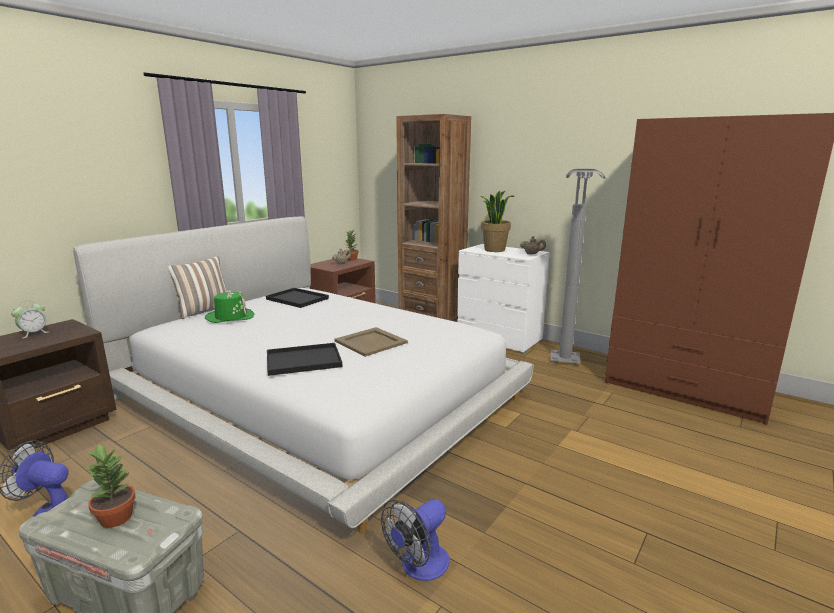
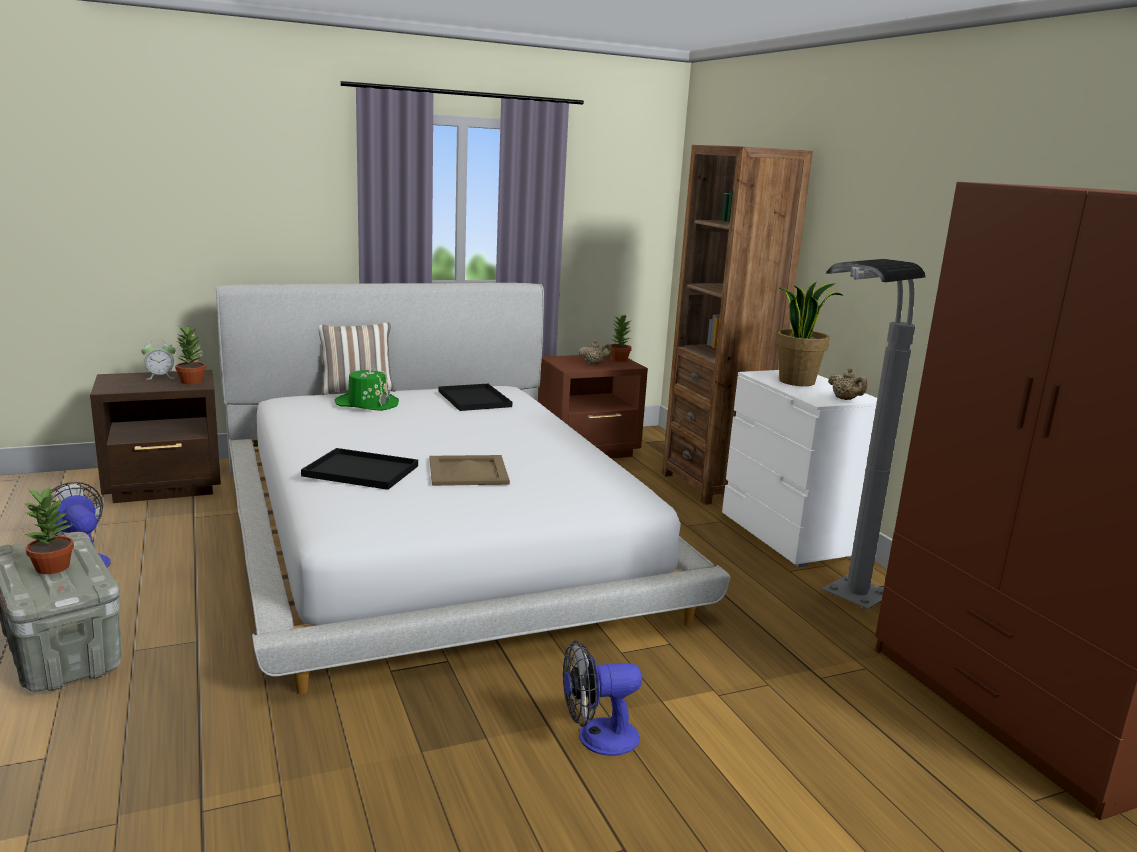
camera: 30 degrees right, 0 degrees up
fan [381,499,450,581] -> fan moved to [563,640,642,756]
none -> potted plant [175,326,206,384]

